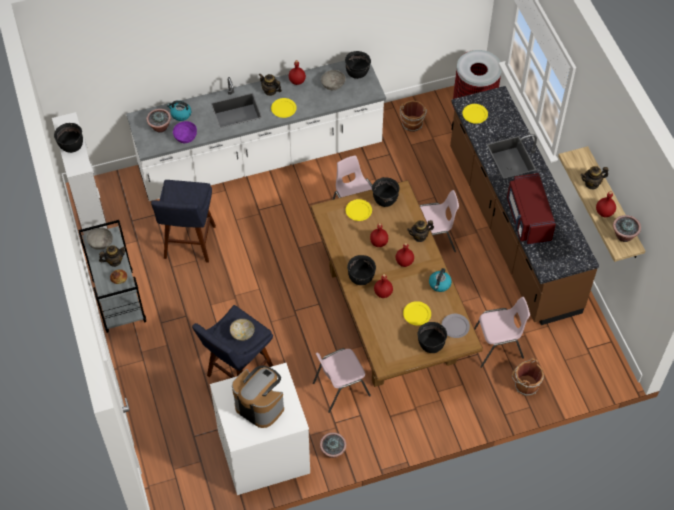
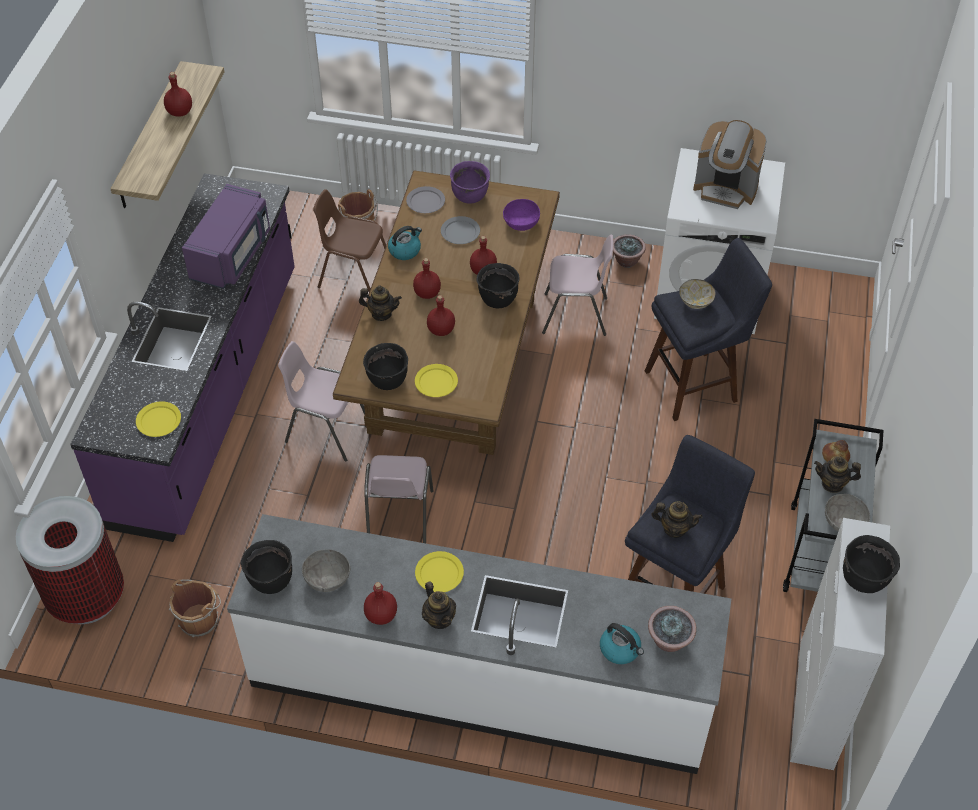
camera: 150 degrees left, 5 degrees down
purple bowl [173,121,197,143] -> purple bowl moved to [503,199,540,231]
coffee machine [232,365,284,428] -> coffee machine turned 45 degrees counterclockwise [693,120,767,209]
yellow plate [403,301,431,326] -> grey plate [441,216,480,244]
black cooking pot [417,322,447,353] -> purple cooking pot [450,161,490,204]
brown counter [450,86,599,325] -> purple counter [70,173,295,542]
pink chair [474,297,530,368] -> brown chair [313,189,386,292]
red microwave [507,173,556,245] -> purple microwave [182,184,270,289]
teapot [581,166,608,189] -> teapot moved to [651,501,703,538]
potted plant [613,215,641,242] -> none

